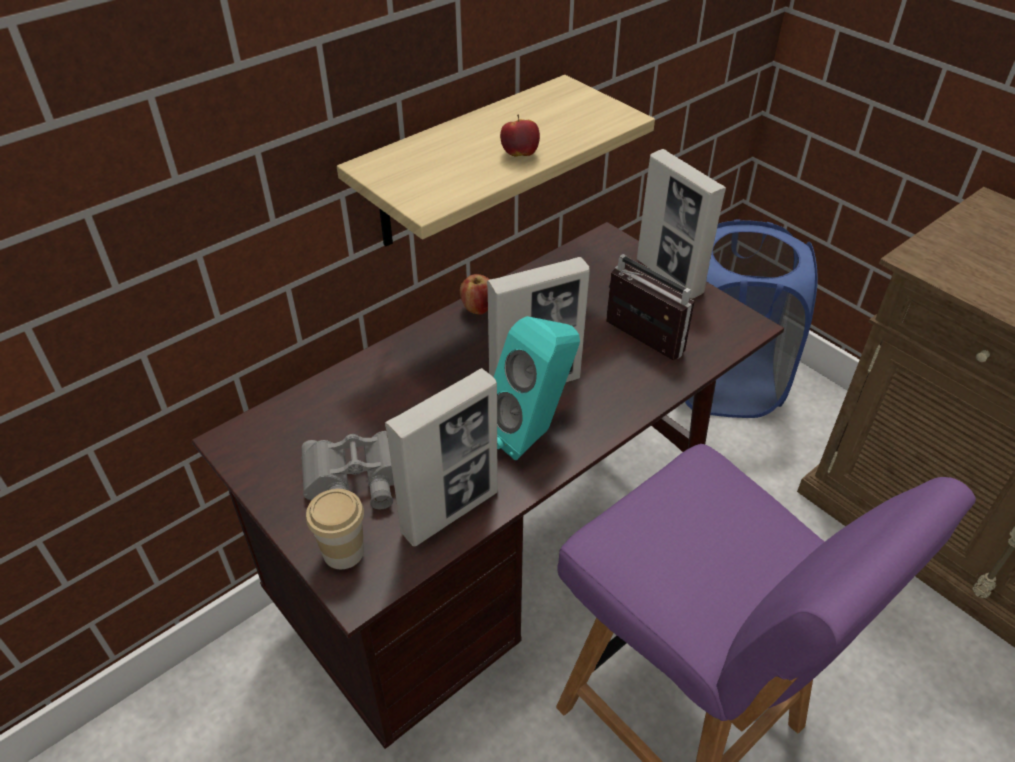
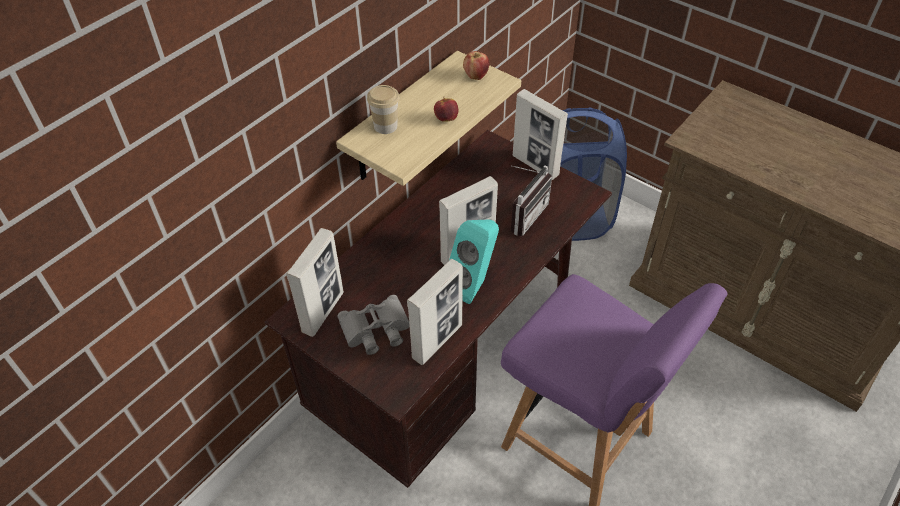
camera: 10 degrees left, 5 degrees up
cup [306,489,364,569] -> cup moved to [367,85,399,134]
apple [460,274,490,315] -> apple moved to [463,51,489,80]
radio [606,254,695,360] -> radio turned 90 degrees clockwise [511,165,552,236]
none -> picture frame [286,228,344,337]

